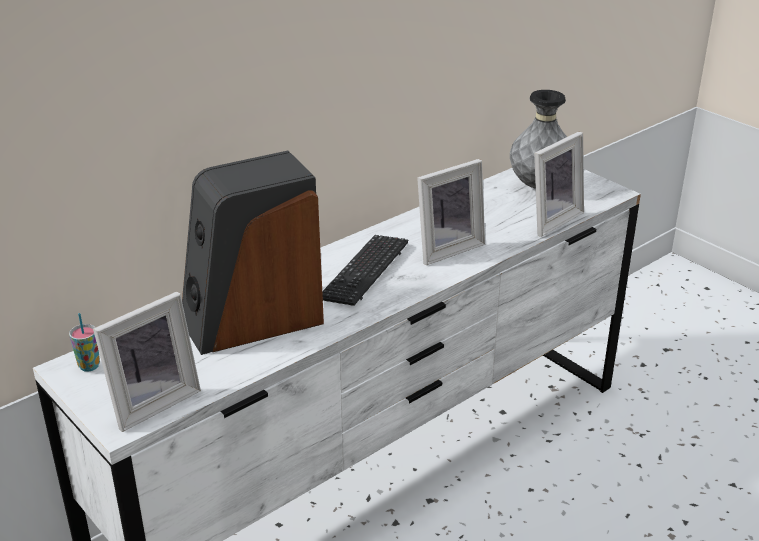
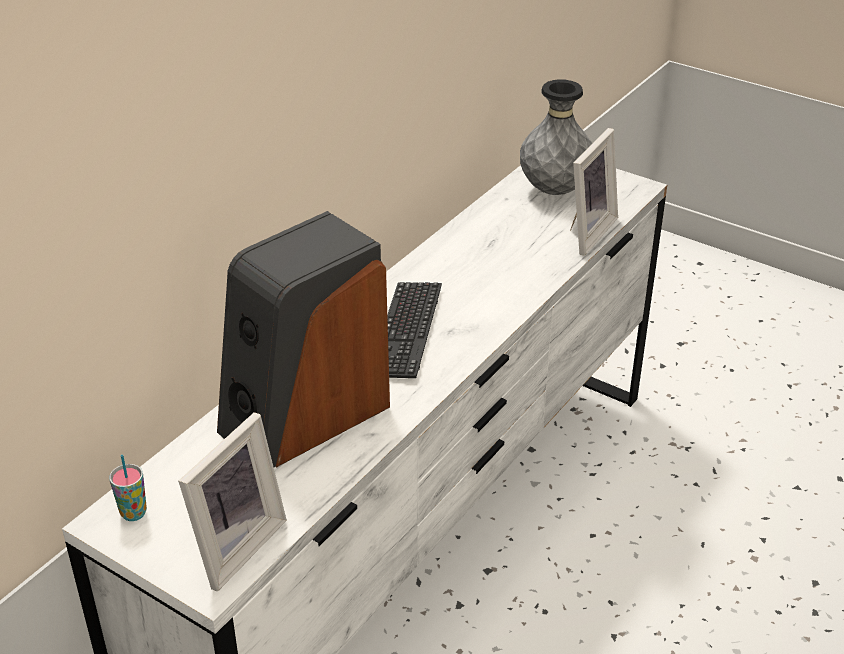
camera: 15 degrees left, 5 degrees up
picture frame [417,159,485,265] -> none

